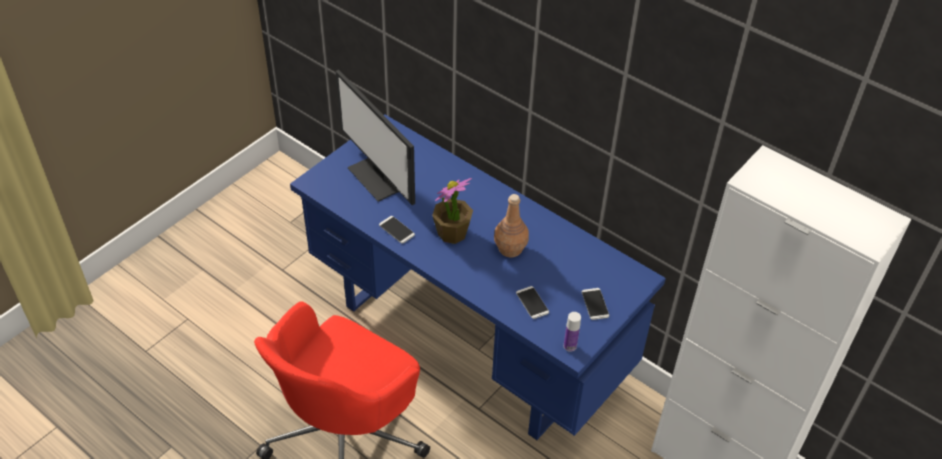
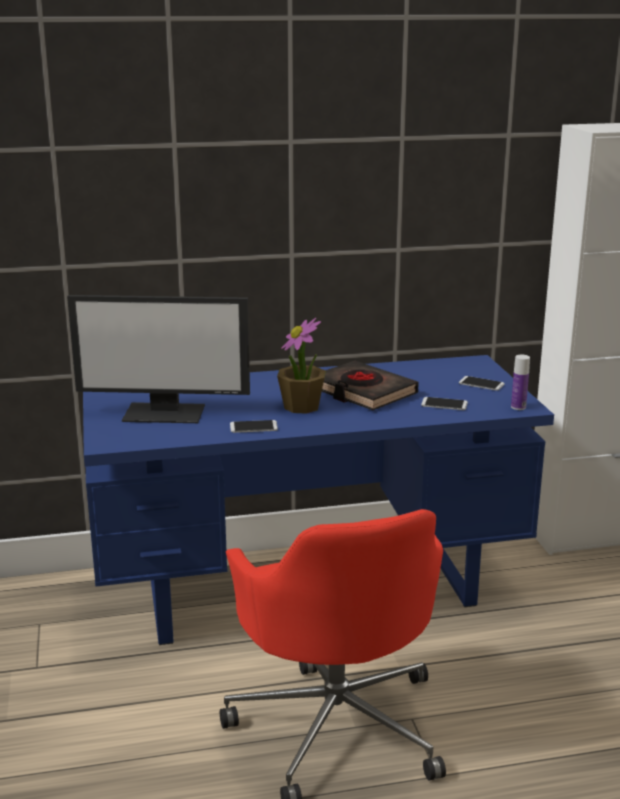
camera: 50 degrees left, 25 degrees down
brown bottle [494,194,529,257] -> black book [322,361,419,410]

